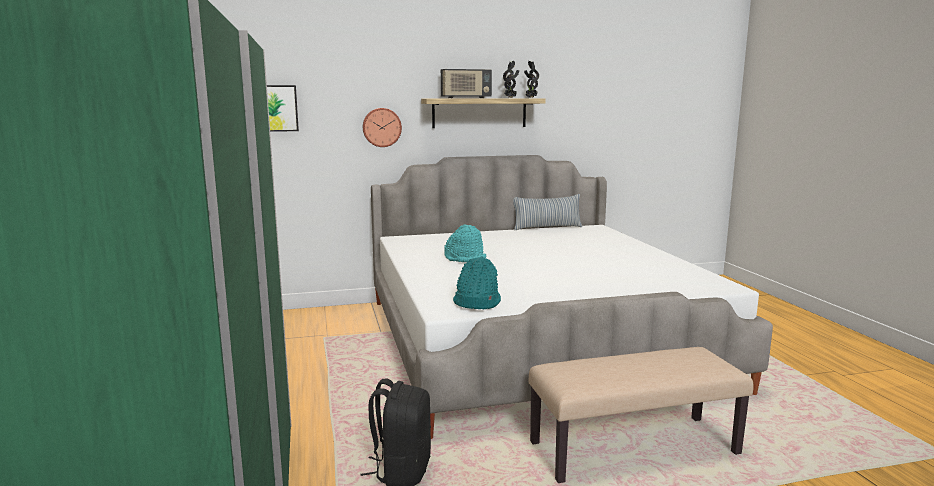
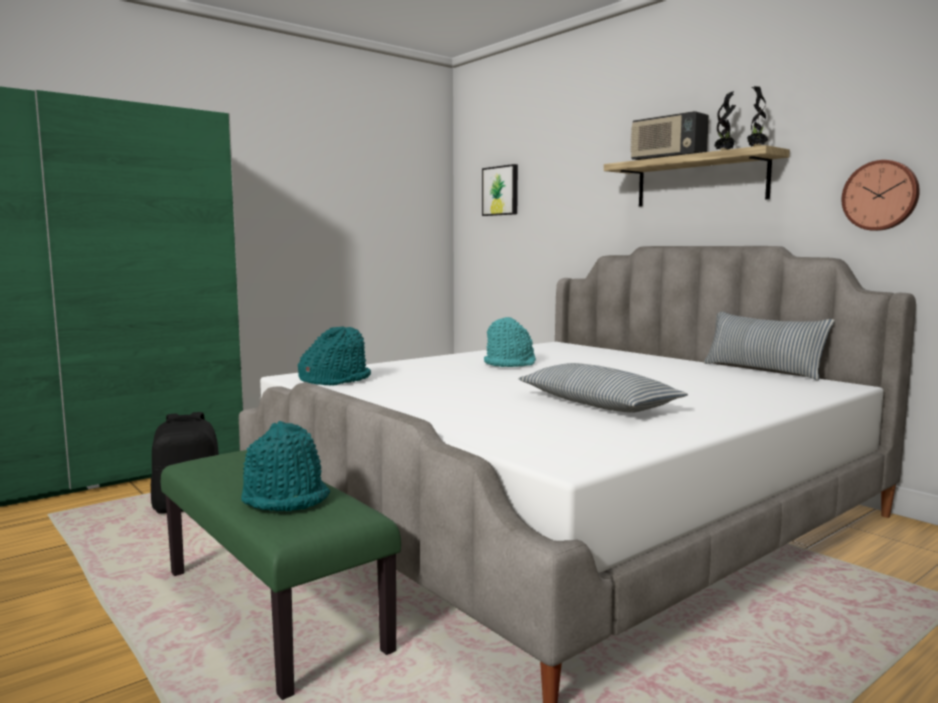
camera: 65 degrees right, 5 degrees down
wall clock [363,108,402,147] -> wall clock moved to [842,160,920,231]
beige bench [529,347,753,483] -> green bench [161,450,401,700]
none -> turquoise hat [241,421,330,511]
none -> pillow [518,363,688,413]

